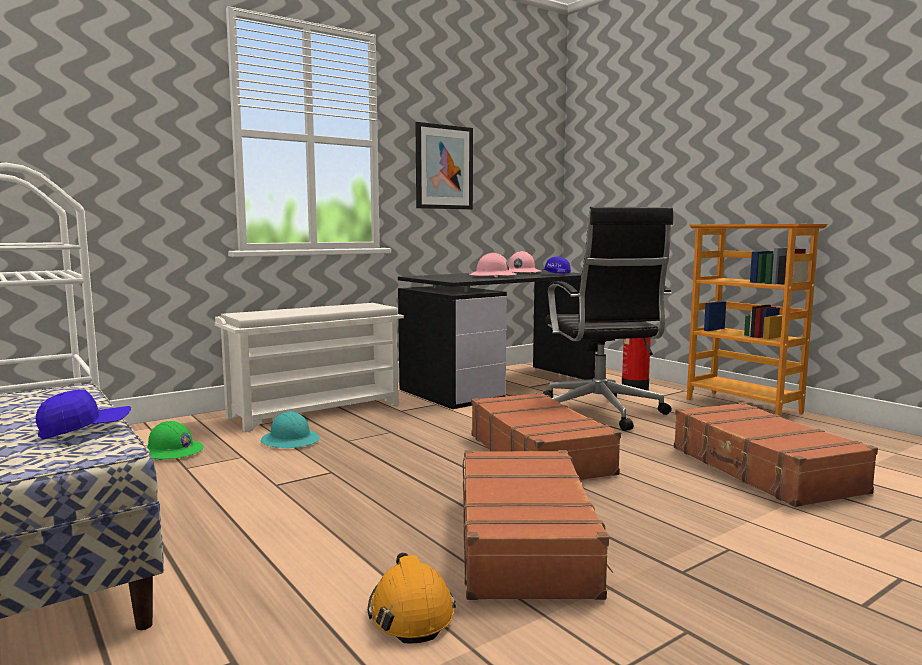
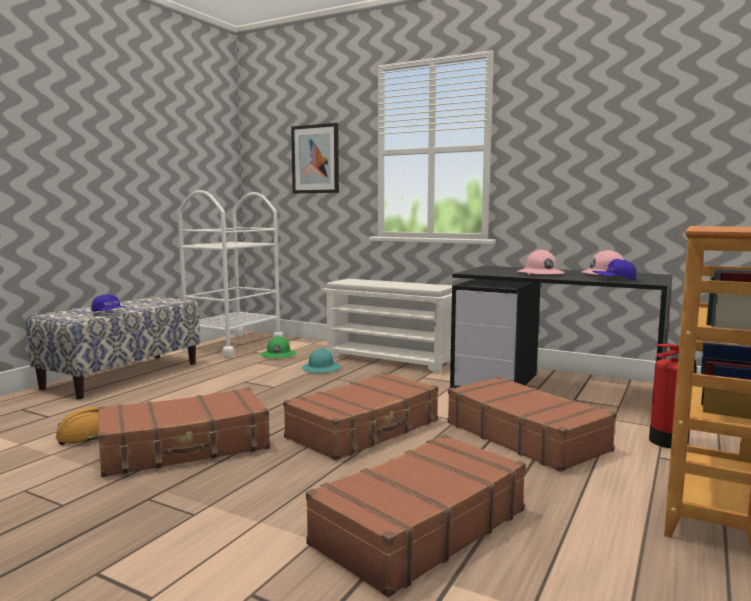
camera: 65 degrees right, 0 degrees up
picture [415,122,473,209] -> picture moved to [291,123,339,193]
black office chair [543,207,673,431] -> brown suitcase [447,377,617,472]

